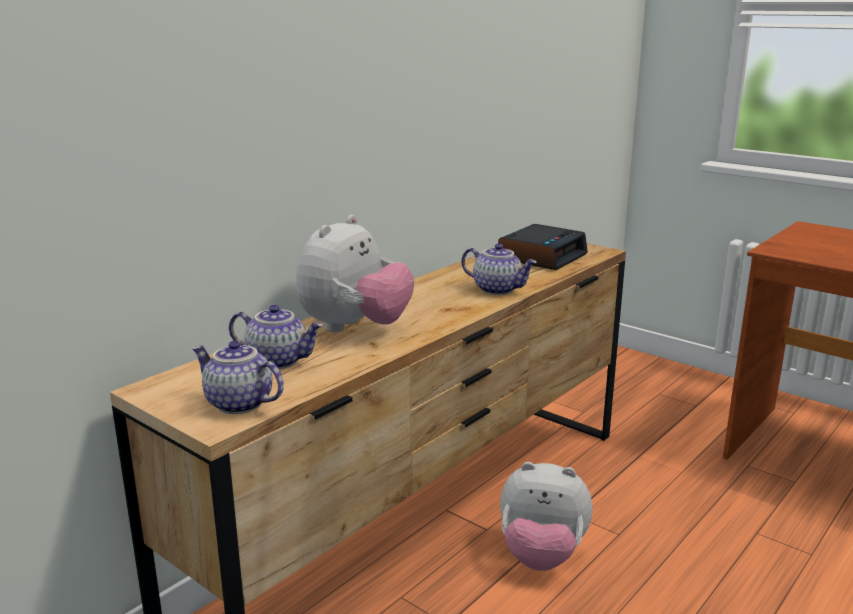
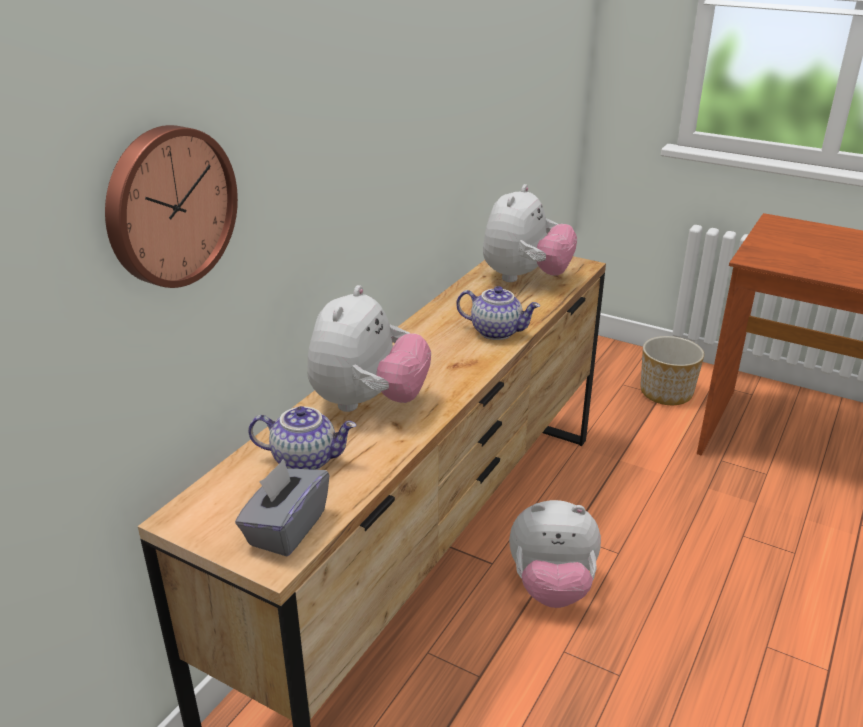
camera: 10 degrees left, 10 degrees up
teapot [192,341,284,414] -> grey tissue box [235,459,330,557]
alarm clock [498,224,588,270] -> plush toy [483,184,577,282]
none -> wall clock [105,125,238,288]
none -> planter [640,336,704,405]

